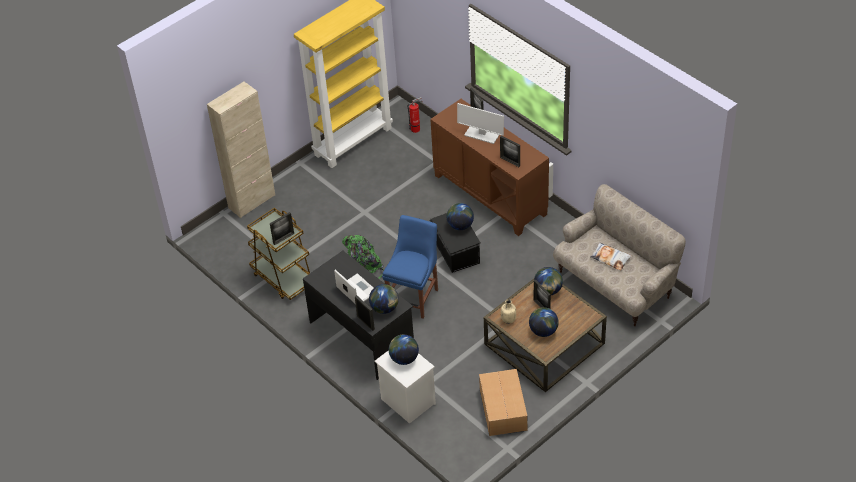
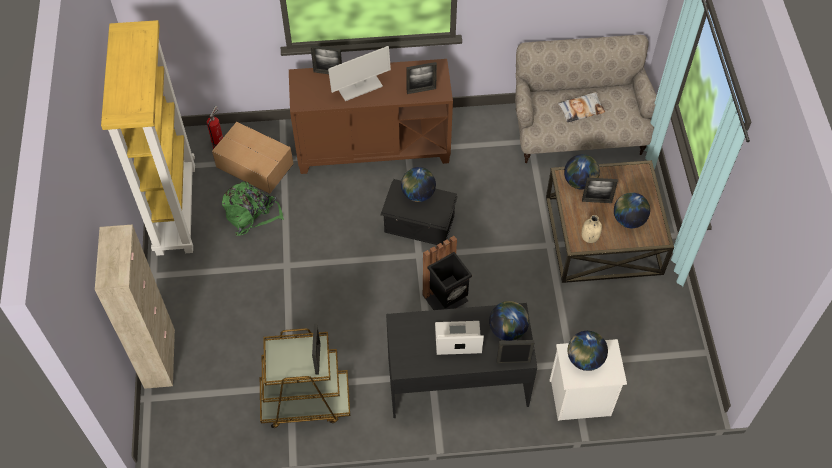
camera: 55 degrees left, 10 degrees up
green backpack [342,235,384,279] -> green backpack moved to [222,181,284,236]
blue chair [382,215,438,319] -> black trash can [422,236,472,310]
cardboard box [479,369,527,436] -> cardboard box moved to [212,122,293,194]

